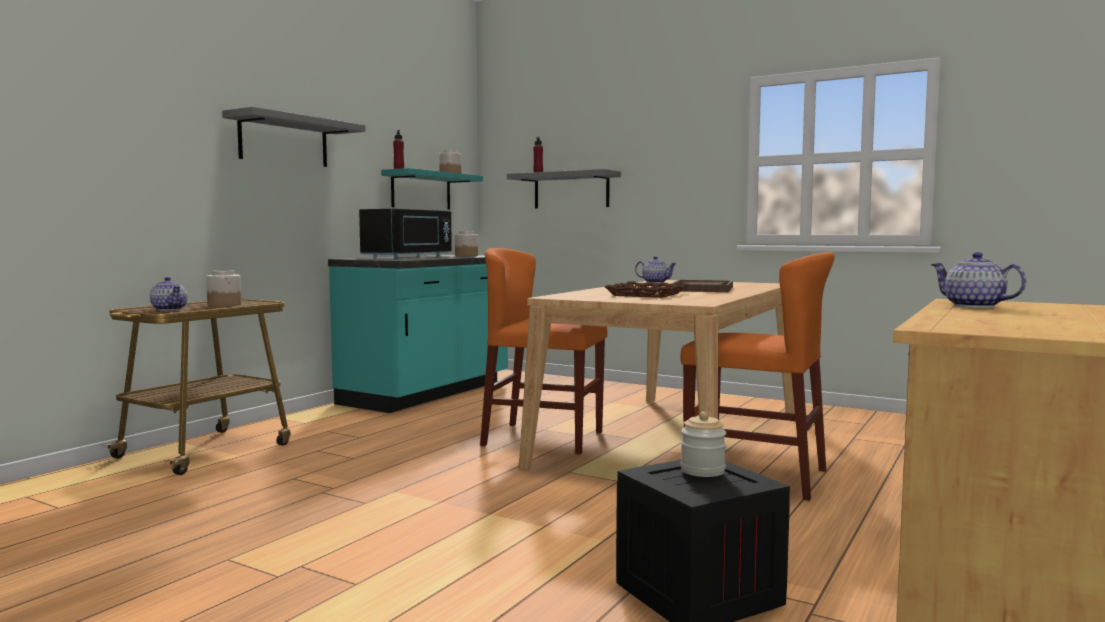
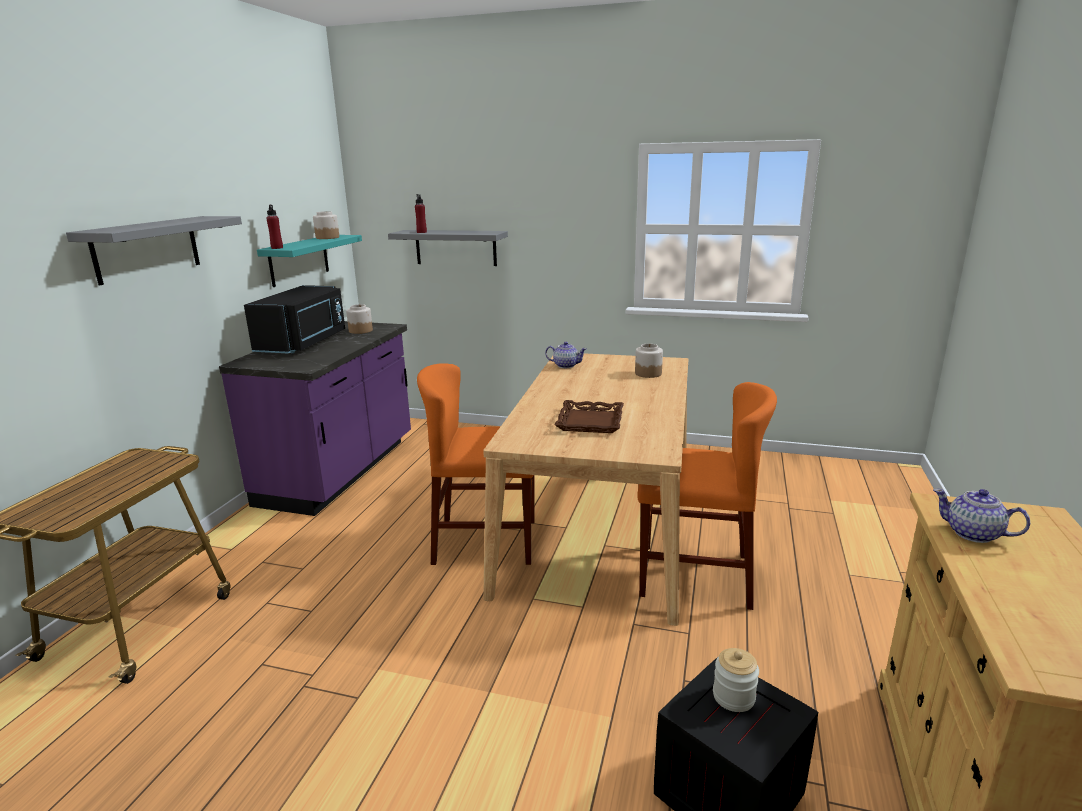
camera: 15 degrees left, 15 degrees up
teapot [150,277,188,311] -> none
jar [206,270,241,306] -> jar moved to [635,344,663,378]
turquoise counter [328,255,508,413] -> purple counter [219,321,411,516]
brown tray [671,280,733,292] -> none

